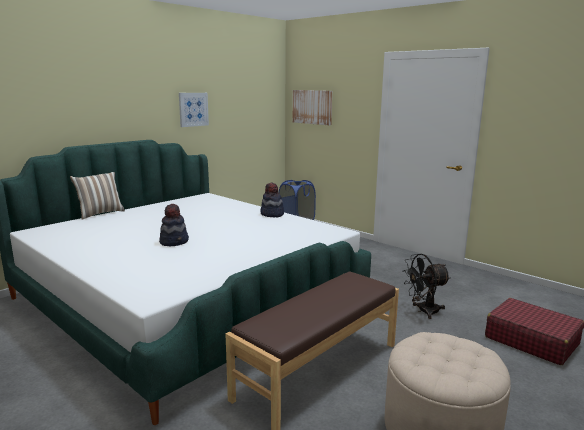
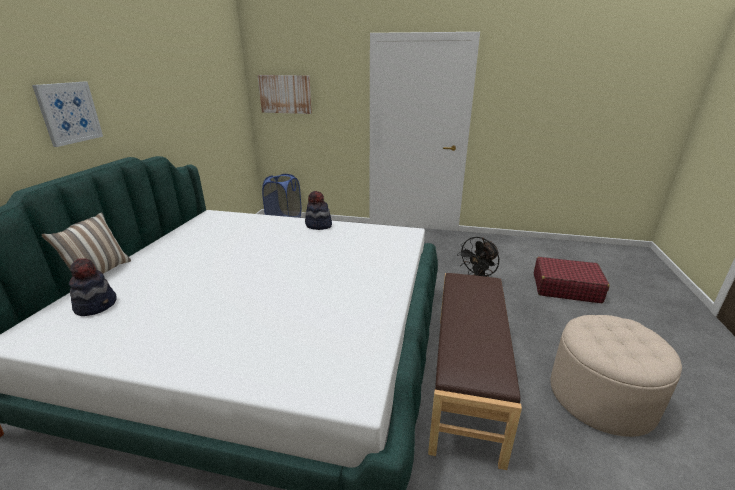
camera: 30 degrees left, 10 degrees up
hat [159,204,189,246] -> hat moved to [69,258,117,316]
picture [179,93,209,127] -> picture moved to [32,82,103,147]

